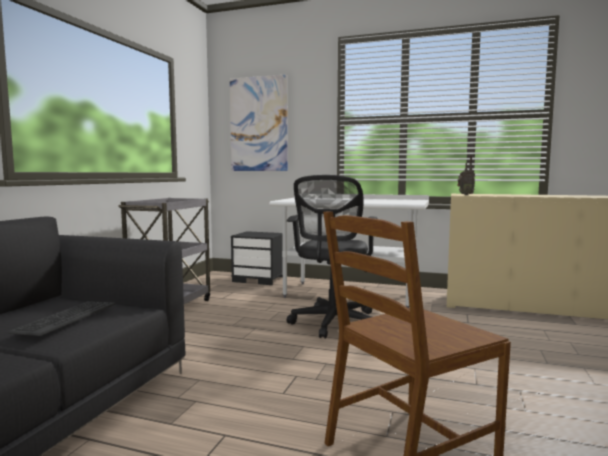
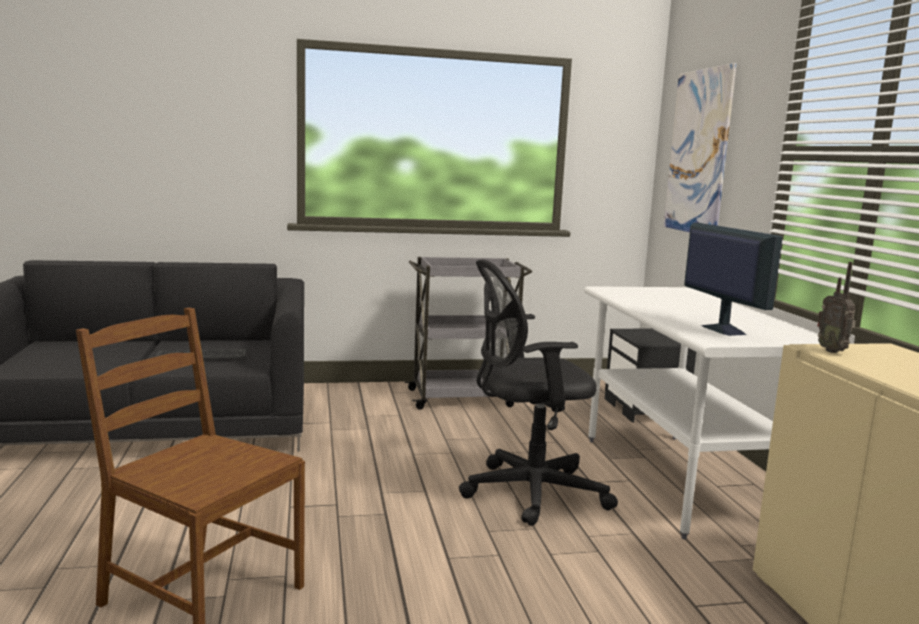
camera: 60 degrees right, 5 degrees up
none -> monitor [684,223,783,336]

